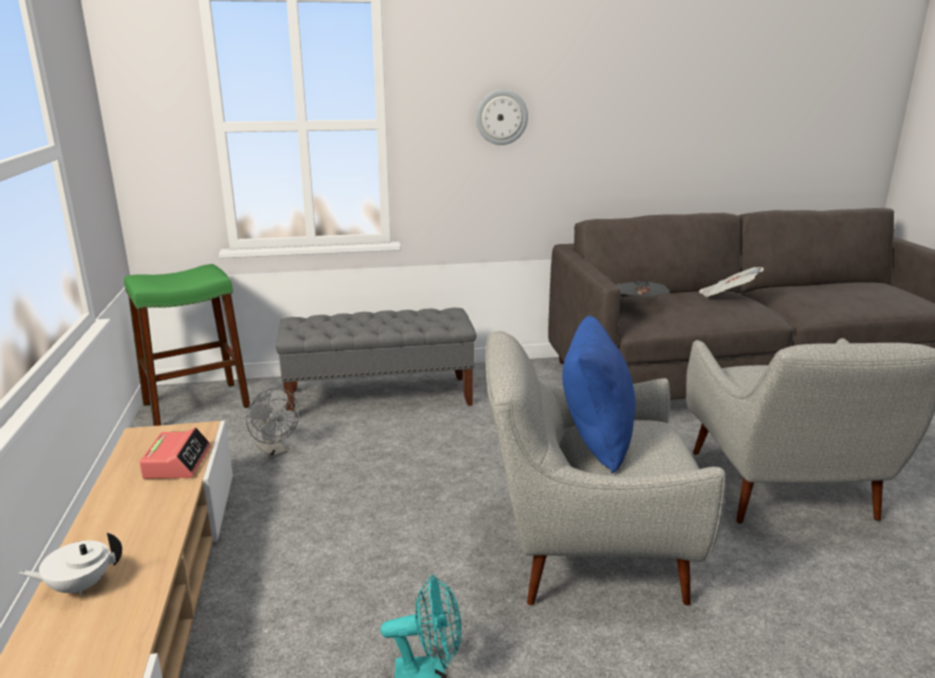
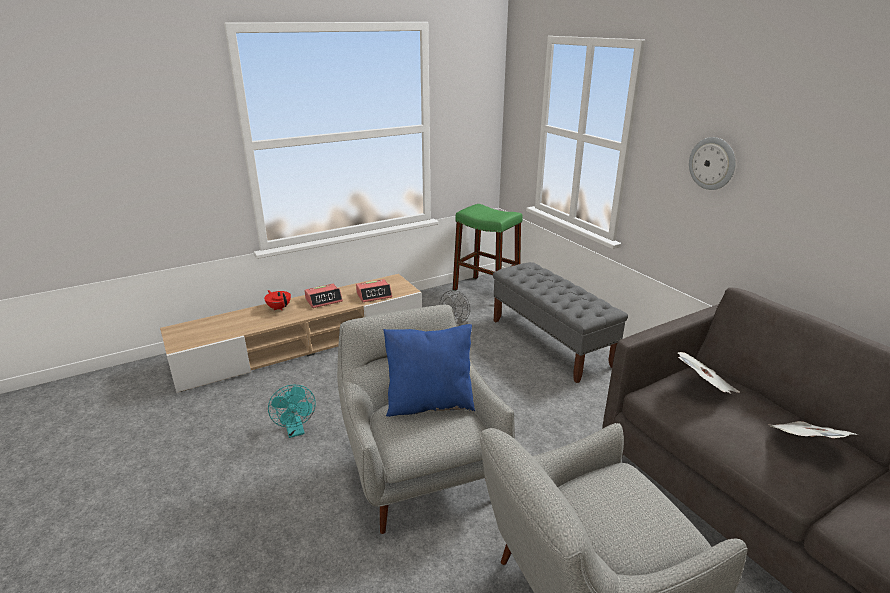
camera: 70 degrees right, 5 degrees up
white teapot [18,533,122,596] -> red teapot [264,290,291,310]
none -> alarm clock [304,284,343,308]

